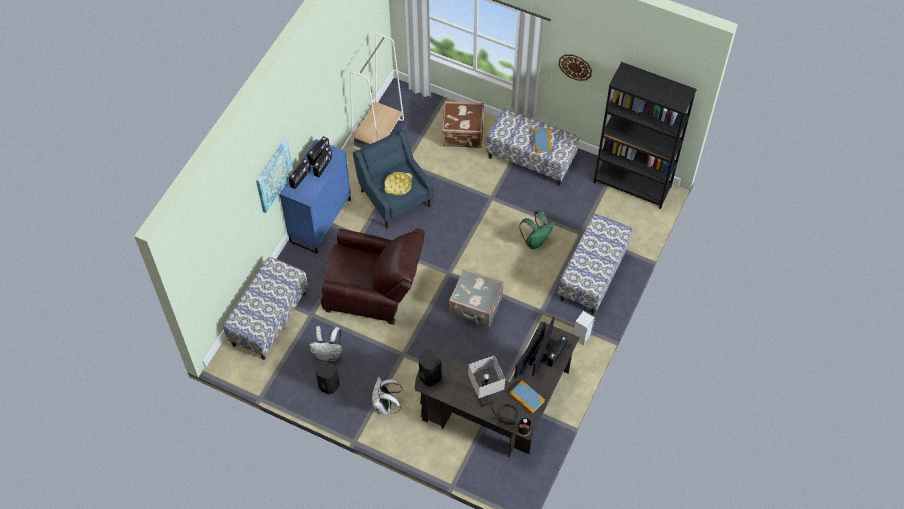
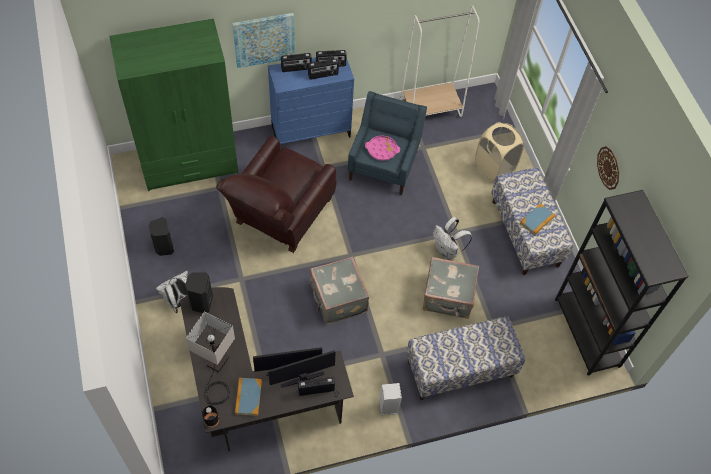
camera: 45 degrees right, 0 degrees up
bench [223,257,308,360] -> green wardrobe [109,19,238,191]
white backpack [310,326,342,361] -> white backpack moved to [433,217,472,260]
brown armchair [321,228,425,325] -> brown armchair turned 60 degrees clockwise [216,136,337,253]
yellow tray [384,172,412,195] -> pink tray [365,135,400,161]
brown suitcase [442,101,484,148] -> beige laundry basket [475,122,524,181]
green backpack [519,210,554,250] -> grey suitcase [423,257,479,319]

